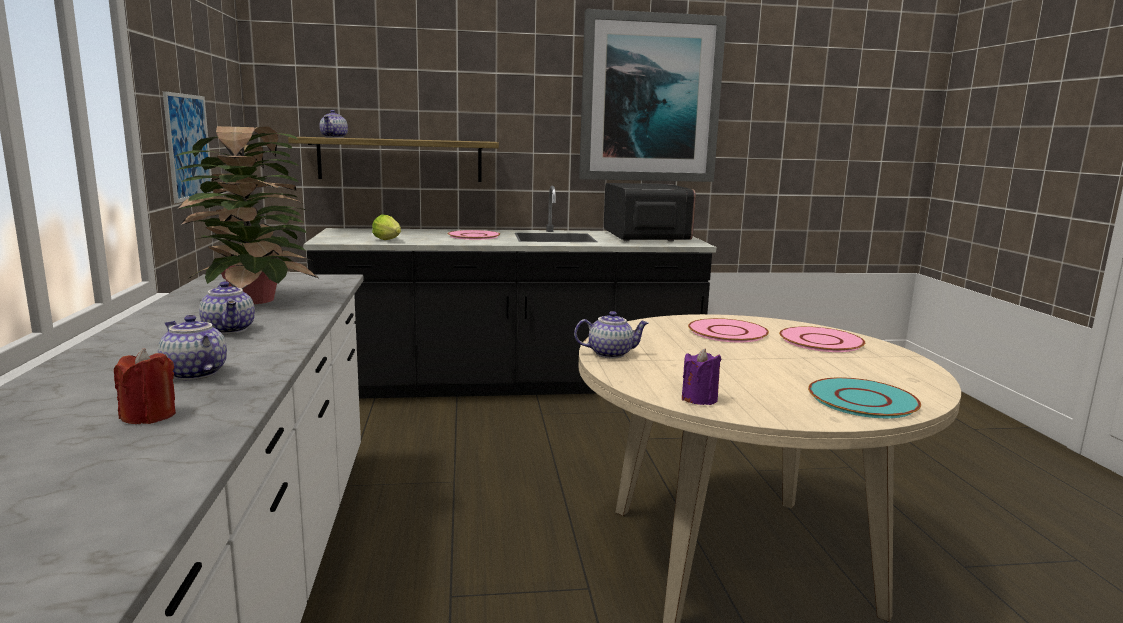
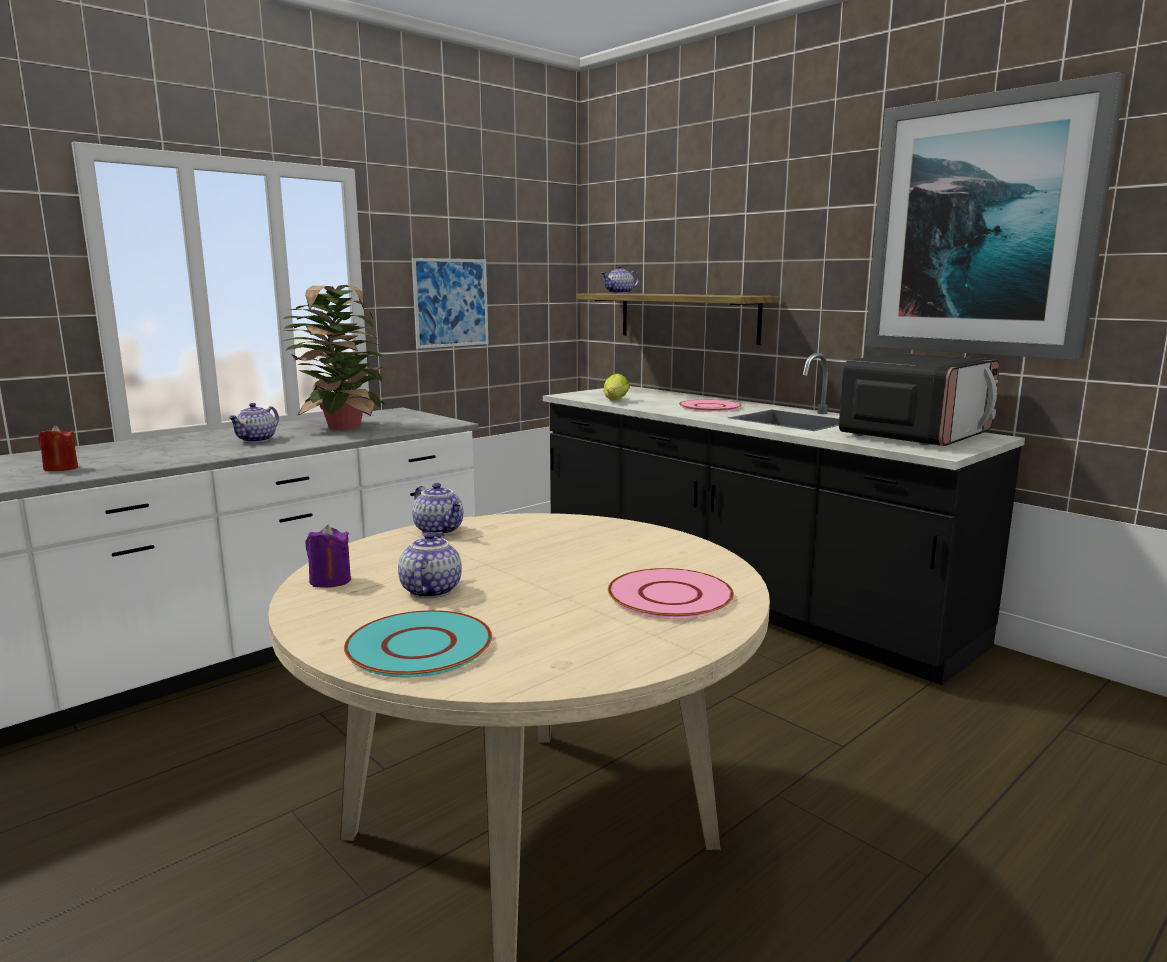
camera: 55 degrees right, 0 degrees up
teapot [158,315,227,380] -> teapot moved to [398,532,462,598]
pink plate [688,318,769,342] -> none

